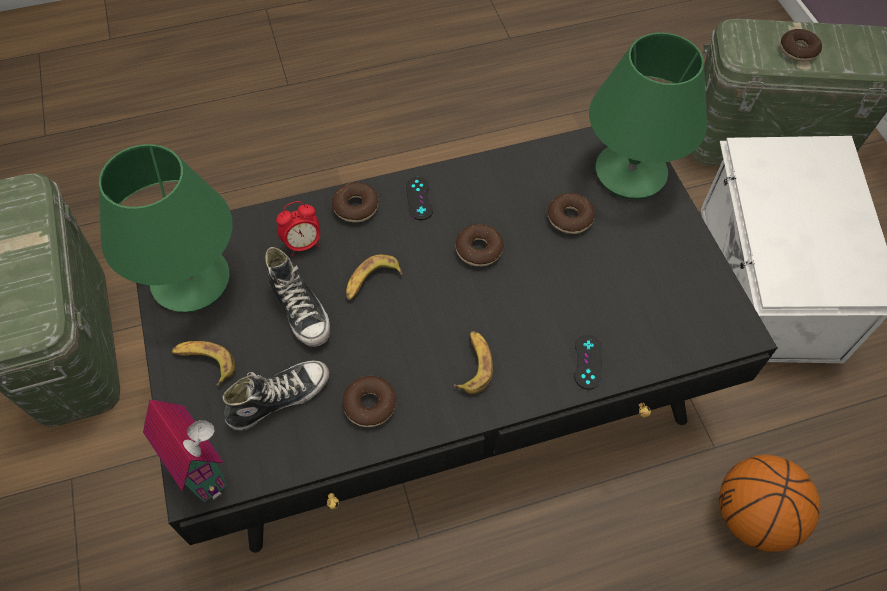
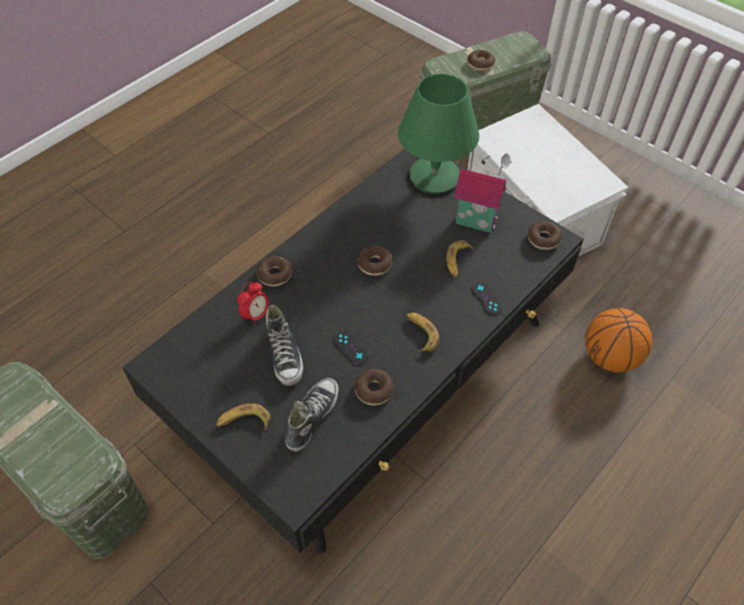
camera: 30 degrees left, 5 degrees down
green table lamp [99,144,233,312] -> none
toy house [143,399,227,503] -> toy house moved to [454,154,512,233]
shoe [265,247,330,347] -> shoe turned 45 degrees clockwise [266,305,303,386]
banana [346,254,403,300] -> banana moved to [446,240,474,278]
black game controller [406,177,433,220] -> black game controller moved to [334,331,368,365]
donut [548,193,595,234] -> donut moved to [528,221,562,250]

